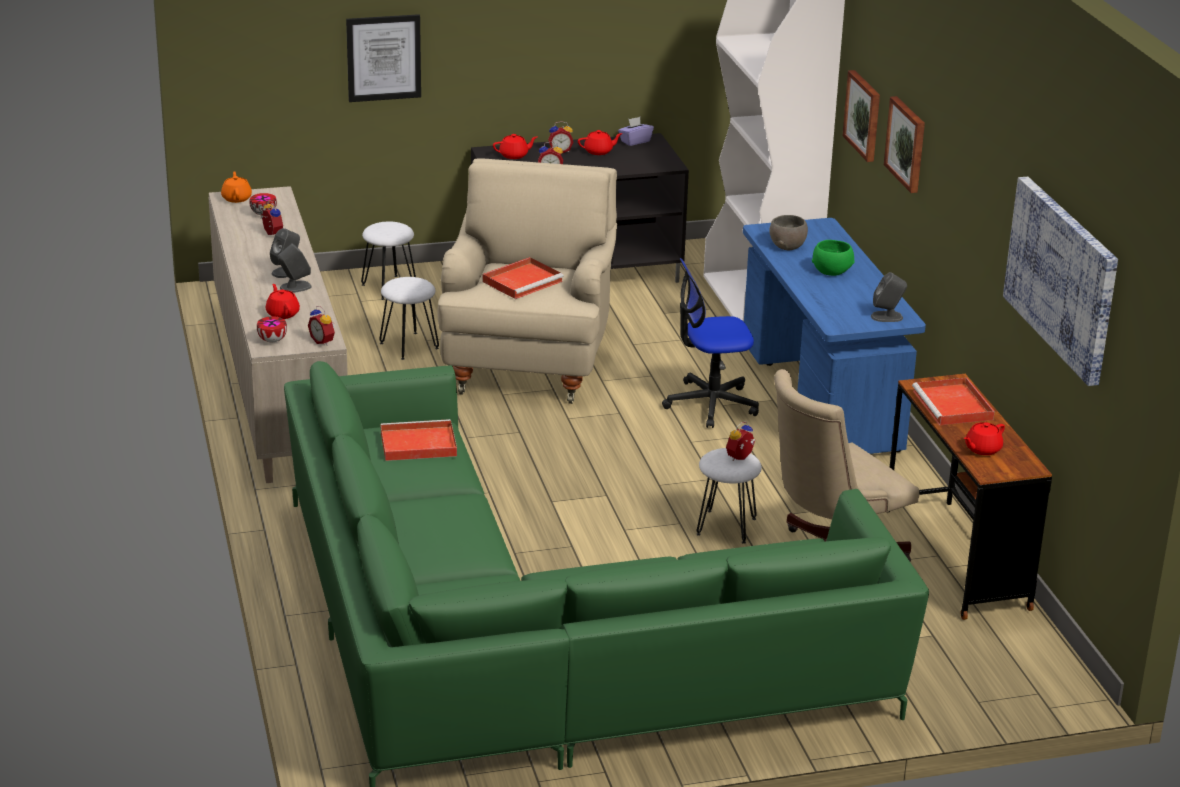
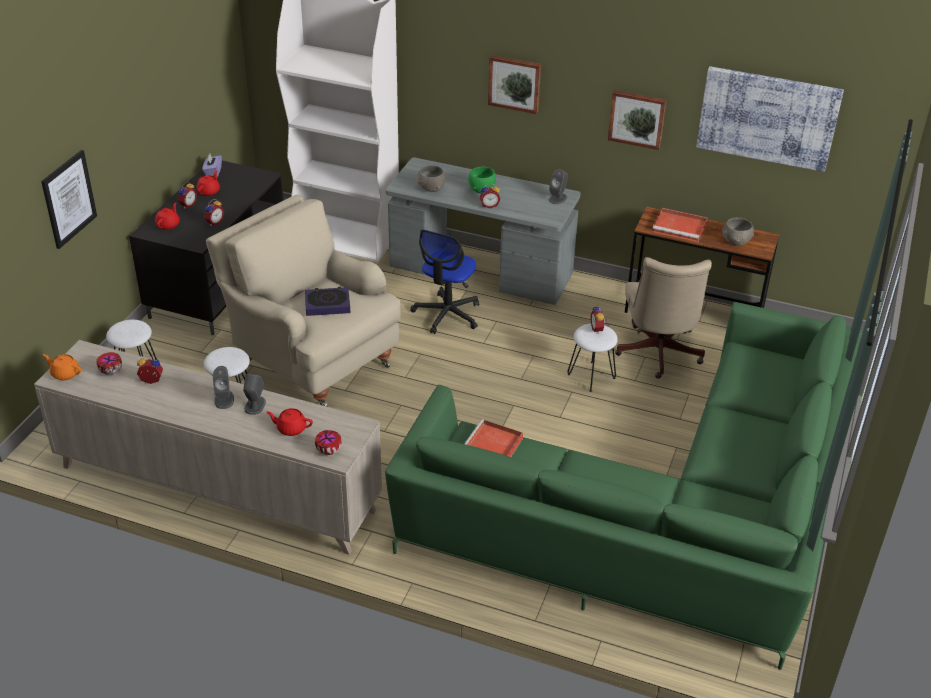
camera: 55 degrees left, 10 degrees up
alarm clock [308,306,335,346] -> alarm clock moved to [480,183,500,209]
red tray [482,257,564,299] -> book [305,287,350,316]
blue desk [743,218,926,454] -> grey desk [386,158,581,305]
picture [843,70,880,162] -> picture moved to [608,90,666,150]
red teapot [964,422,1005,455] -> grey bowl [722,218,754,245]

